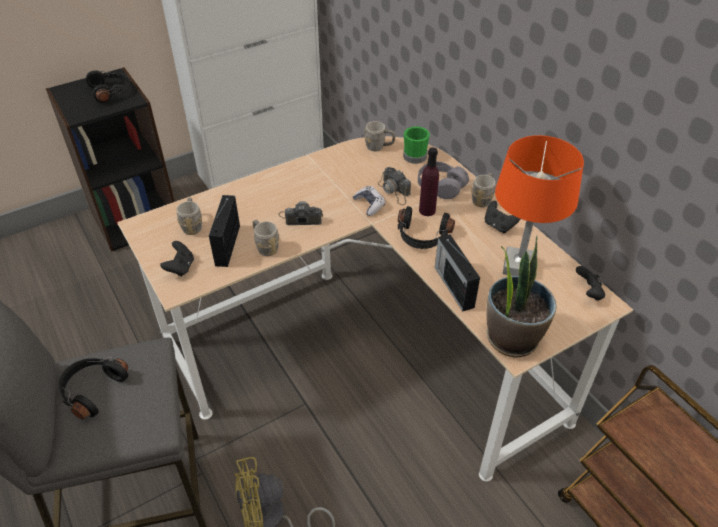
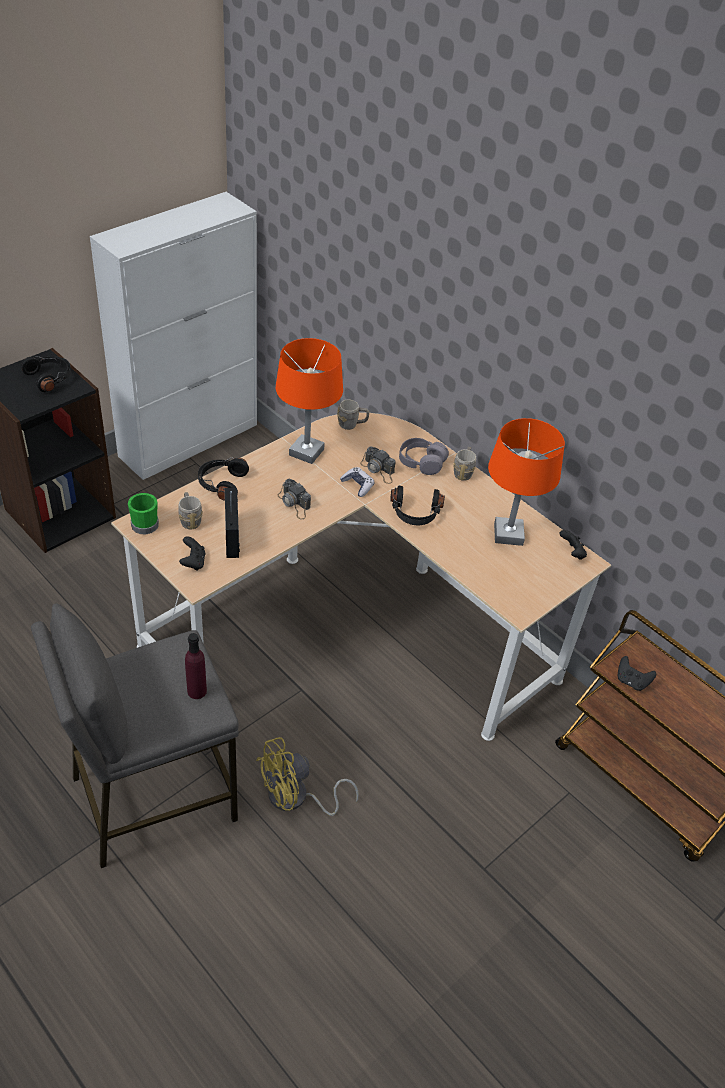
camera: 15 degrees left, 0 degrees up
black headphones [58,357,128,420] -> black headphones moved to [198,458,249,501]
grey mug [253,220,279,256] -> none
camera [278,201,323,225] -> camera turned 120 degrees counterclockwise [277,479,311,520]
green mug [403,126,430,164] -> green mug moved to [128,493,159,534]
purple bottle [419,147,439,216] -> purple bottle moved to [185,633,207,699]
radio [435,235,480,312] -> none
black game controller [485,201,520,234] -> black game controller moved to [618,656,656,691]
potted plant [486,235,557,358] -> none
none -> orange table lamp [276,338,343,464]

